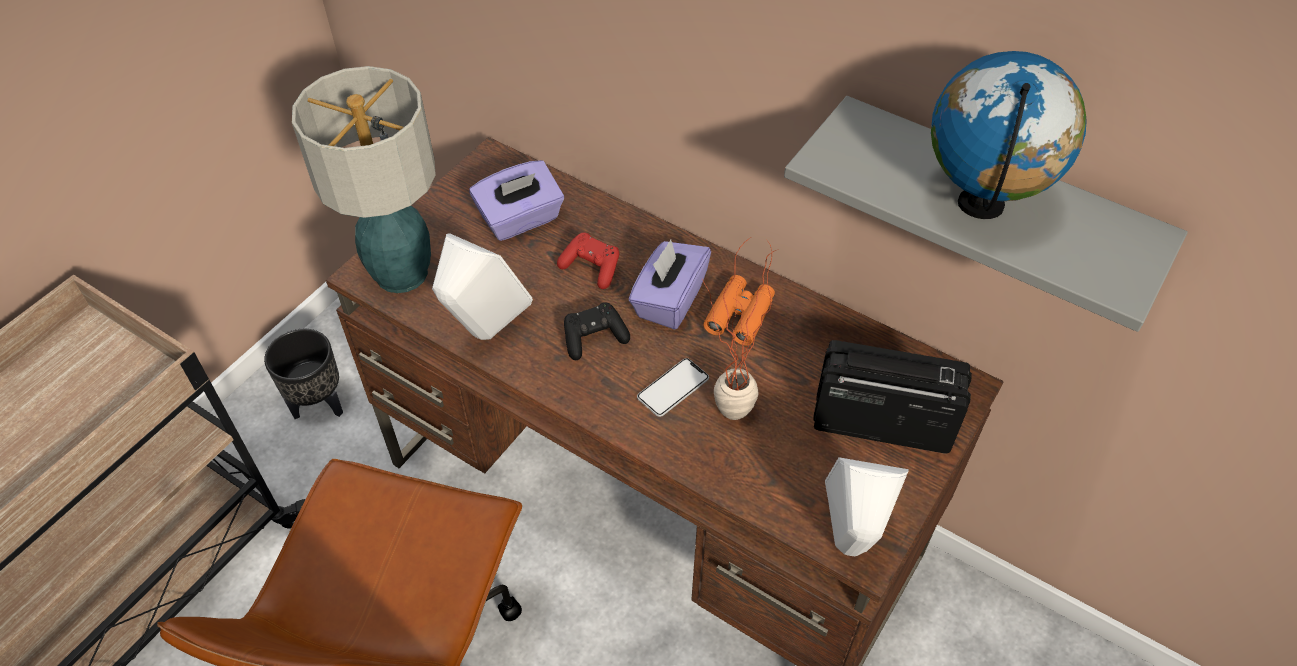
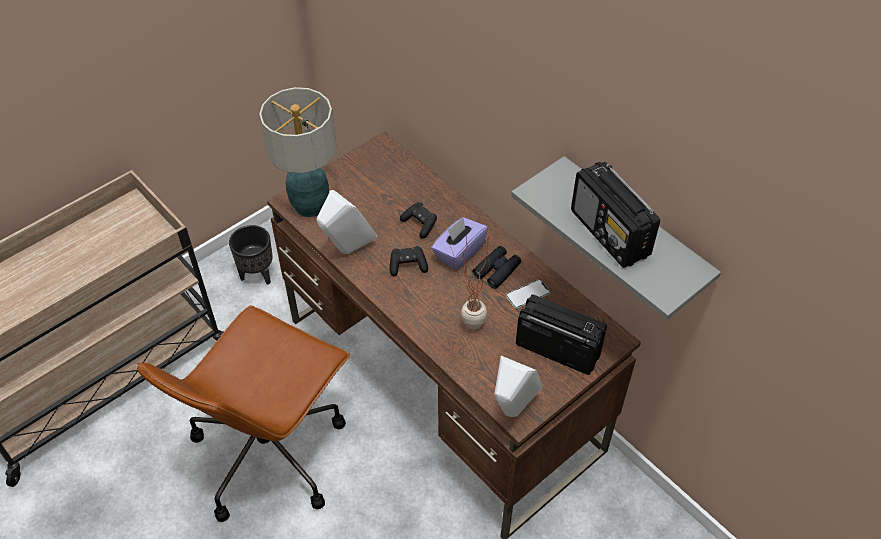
camera: 15 degrees right, 0 degrees up
purple tissue box [469,160,564,241] -> none
red game controller [557,232,619,289] -> black game controller [400,202,437,238]
phone [637,358,709,417] -> phone moved to [506,279,550,309]
orange binoculars [703,275,775,346] -> black binoculars [473,246,521,289]
globe [931,51,1087,219] -> radio [571,162,660,268]

